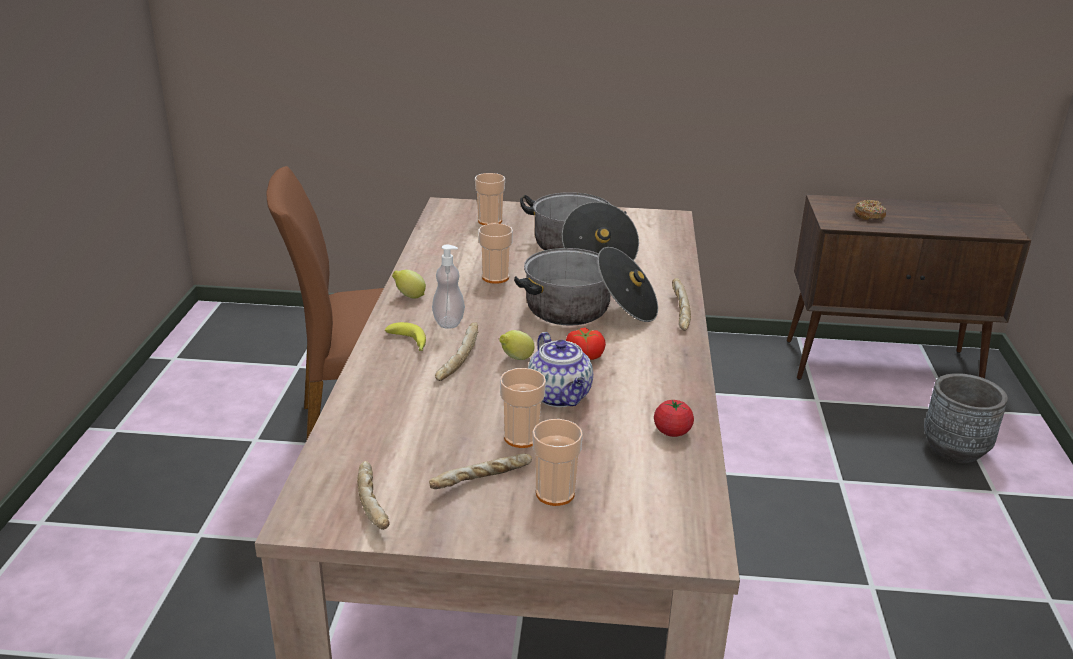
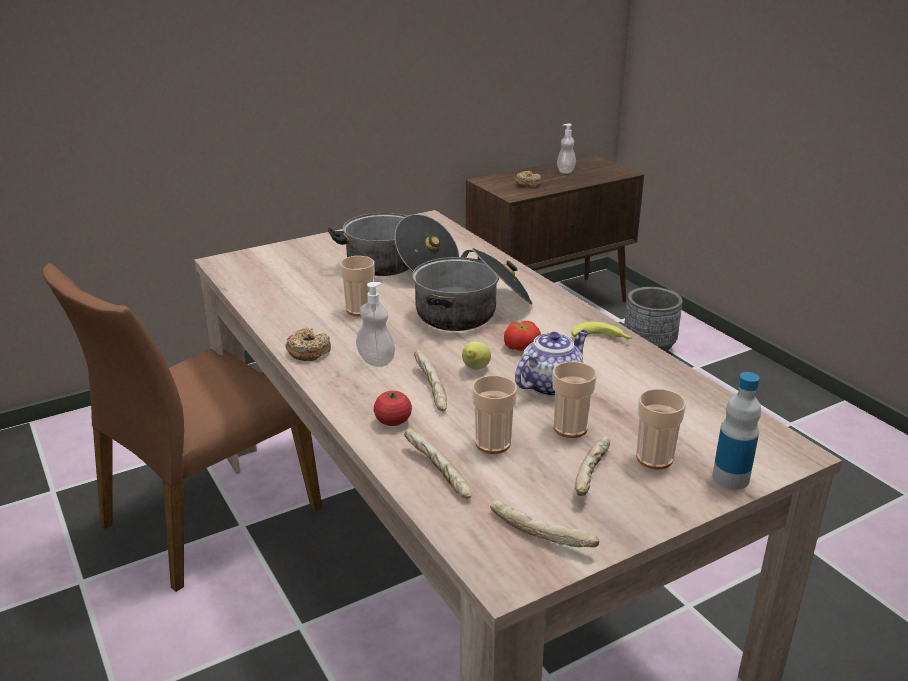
camera: 35 degrees left, 0 degrees up
banana [385,322,426,351] -> banana moved to [571,322,632,340]
lemon [392,270,426,299] -> donut [286,328,331,361]
cup [475,173,505,225] -> cup moved to [472,375,517,454]
teapot [528,332,593,407] -> teapot turned 75 degrees counterclockwise [515,330,589,397]
tomato [654,400,694,437] -> tomato moved to [374,391,412,426]
bread [672,278,691,331] -> bread moved to [404,428,472,499]
none -> soap dispenser [557,124,576,174]
none -> bottle [712,372,761,490]

